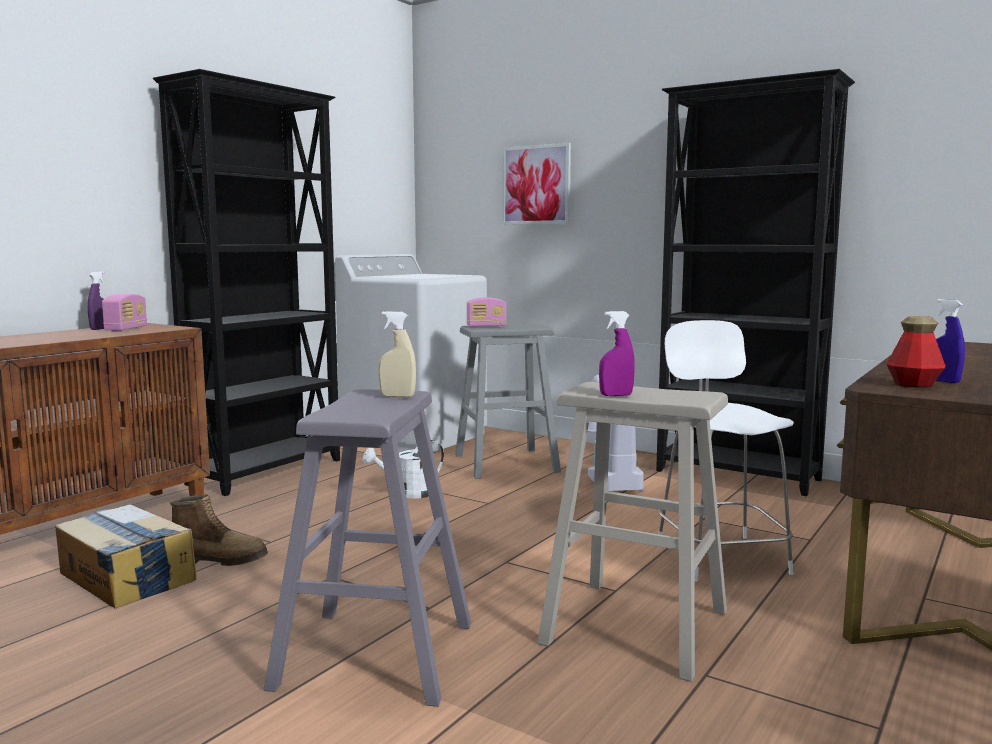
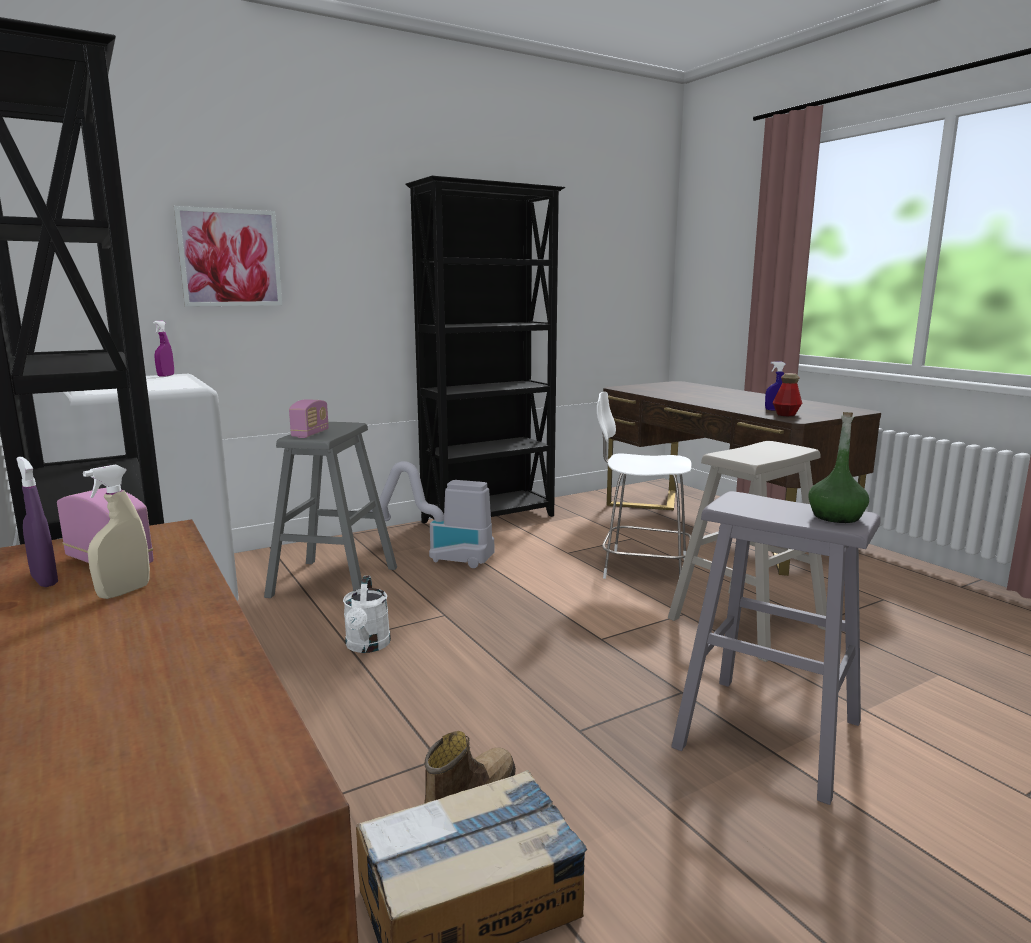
camera: 65 degrees left, 5 degrees up
beige spray bottle [378,311,416,397] -> beige spray bottle moved to [83,465,150,599]
purple spray bottle [599,311,635,396] -> purple spray bottle moved to [153,321,174,377]
none -> green bottle [808,412,869,523]

